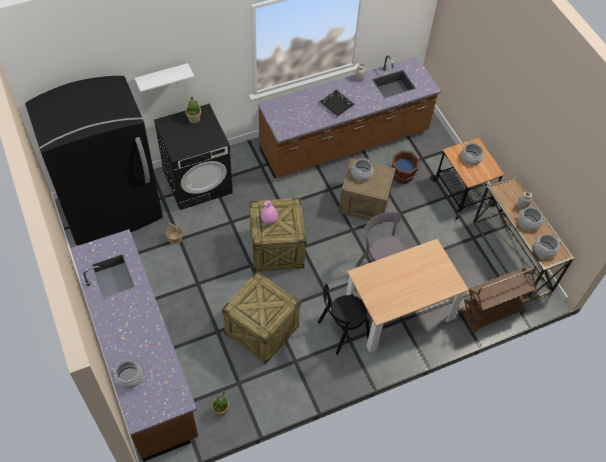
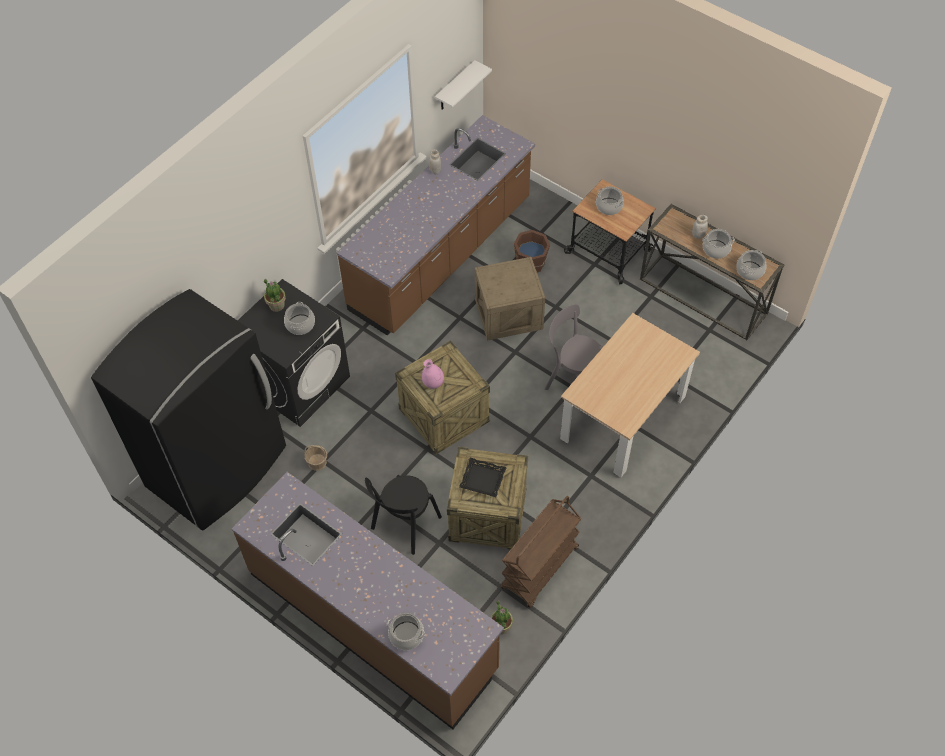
camera: 25 degrees left, 0 degrees up
white shelf [135,63,194,92] -> white shelf moved to [435,60,492,110]
black chair [318,284,370,355] -> black chair moved to [365,475,442,555]
black tray [319,90,355,116] -> black tray moved to [459,458,507,497]
cooking pot [351,158,374,181] -> cooking pot moved to [284,302,315,335]
brown cart [459,268,537,334] -> brown cart moved to [501,496,582,608]

